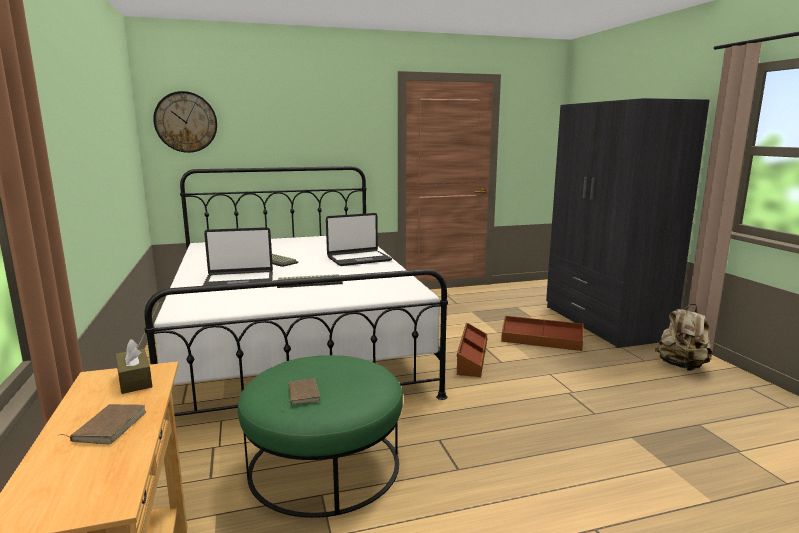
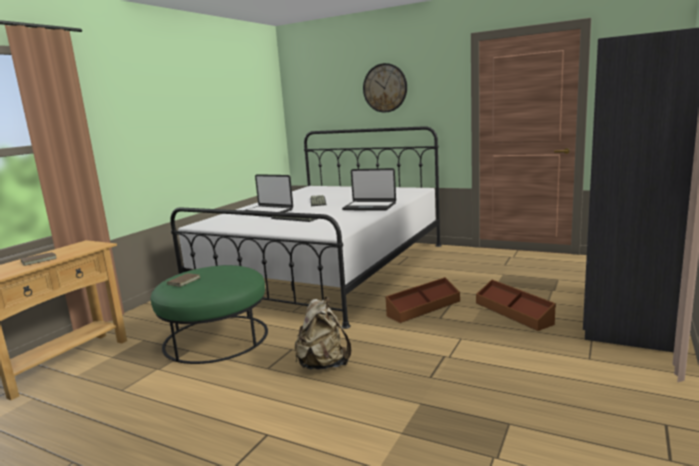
camera: 45 degrees right, 0 degrees up
brown tissue box [115,339,152,394] -> none
wall clock [153,91,217,153] -> wall clock moved to [363,63,407,112]
beige backpack [655,304,712,371] -> beige backpack moved to [295,297,351,369]

